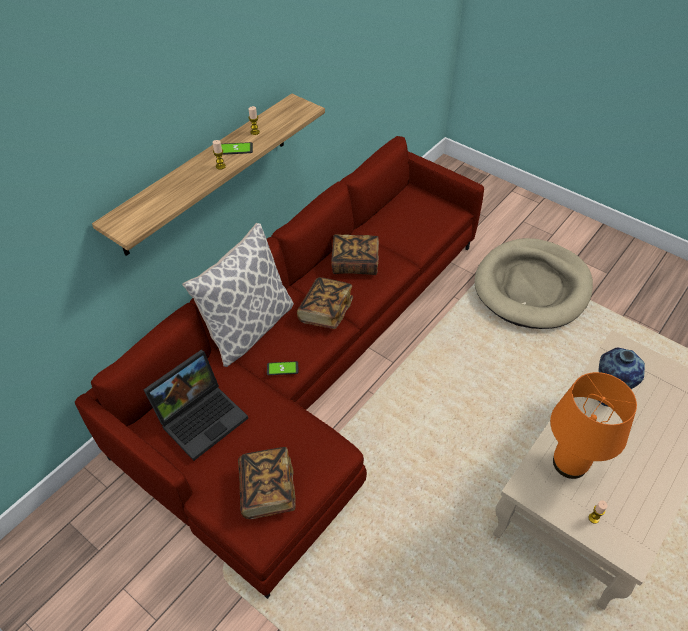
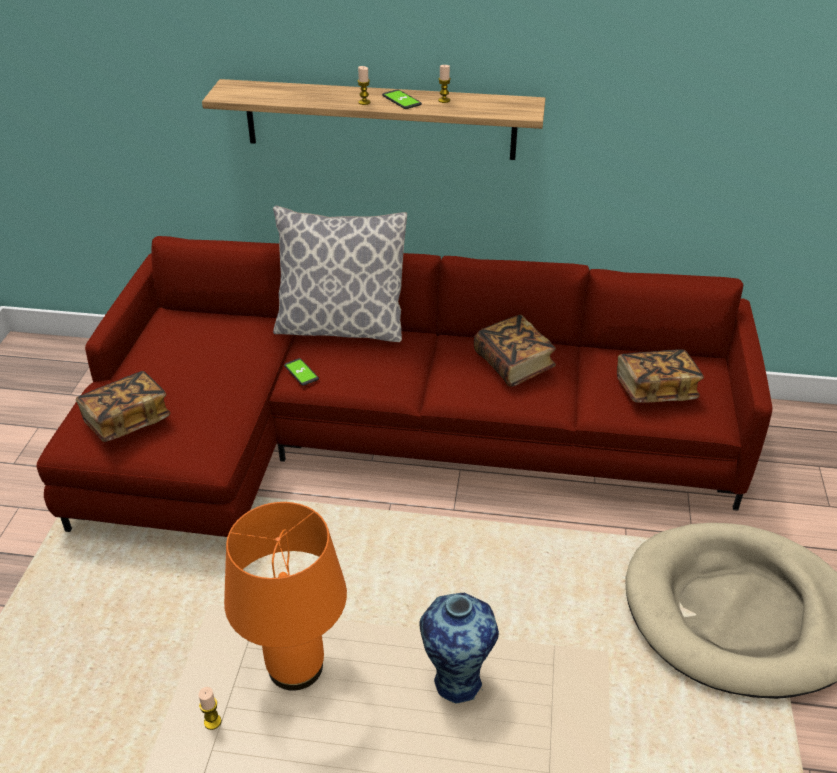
camera: 60 degrees right, 10 degrees down
laptop [143,350,248,461] -> none
book [297,277,353,329] -> book moved to [617,349,704,403]

